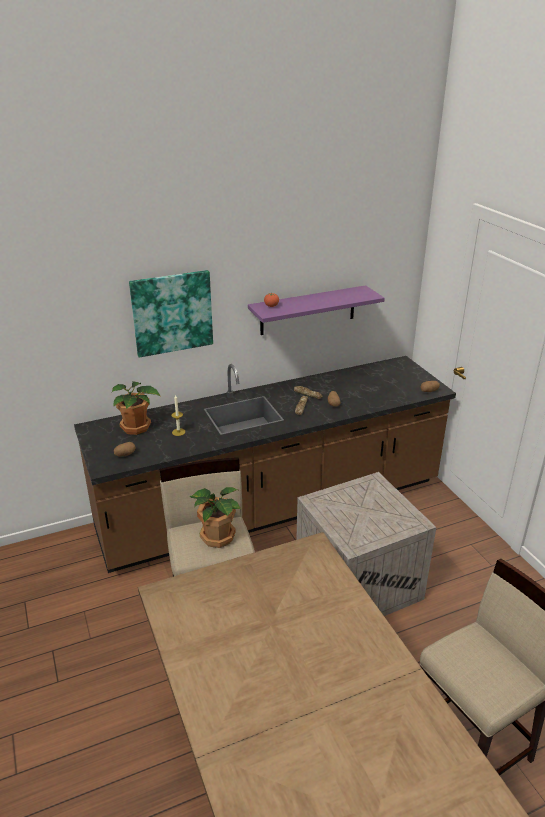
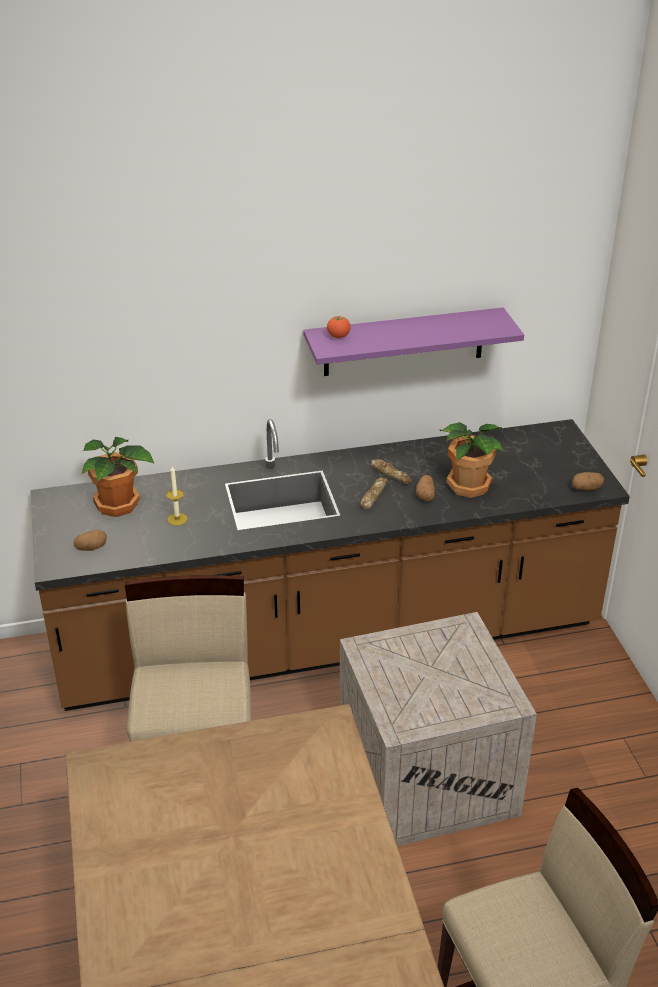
camera: 10 degrees right, 5 degrees up
picture [129,270,213,358] -> none
potted plant [190,487,241,548] -> potted plant moved to [439,422,504,498]

